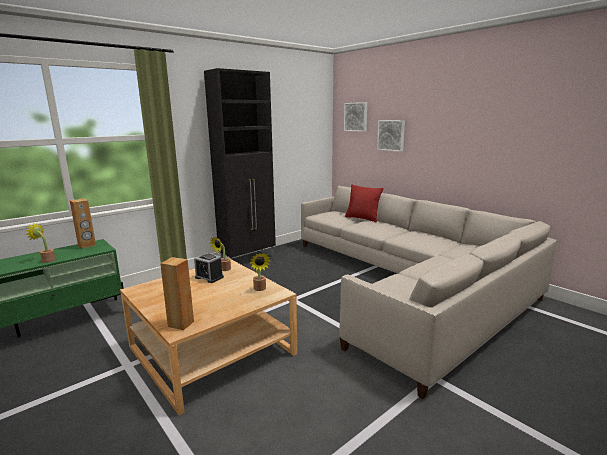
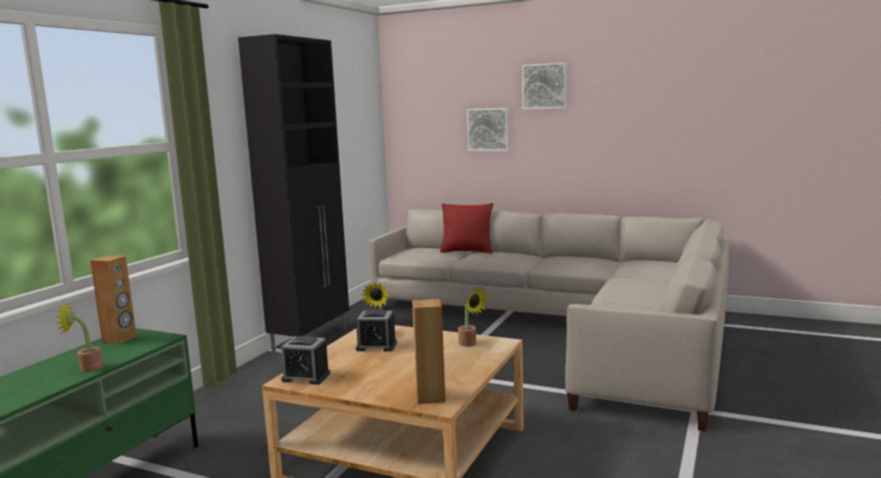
camera: 25 degrees left, 5 degrees down
picture [344,102,367,132] -> picture moved to [522,63,567,110]
none -> alarm clock [281,336,330,385]

